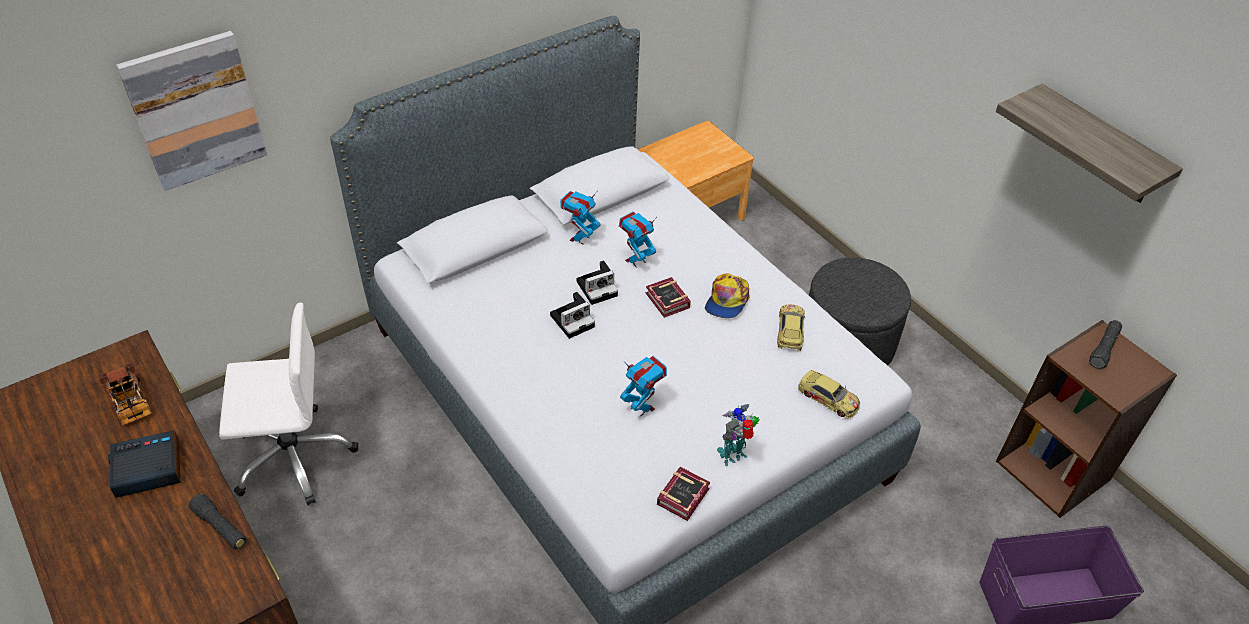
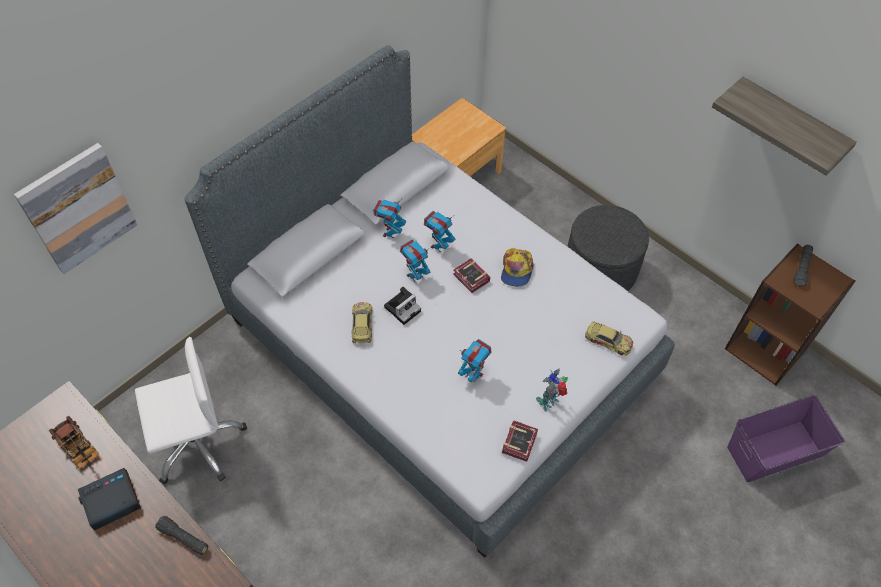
camera: 10 degrees left, 10 degrees up
camera [576,260,618,305] -> toy robot [400,239,430,282]
toy car [777,305,805,351] -> toy car moved to [352,302,372,344]

